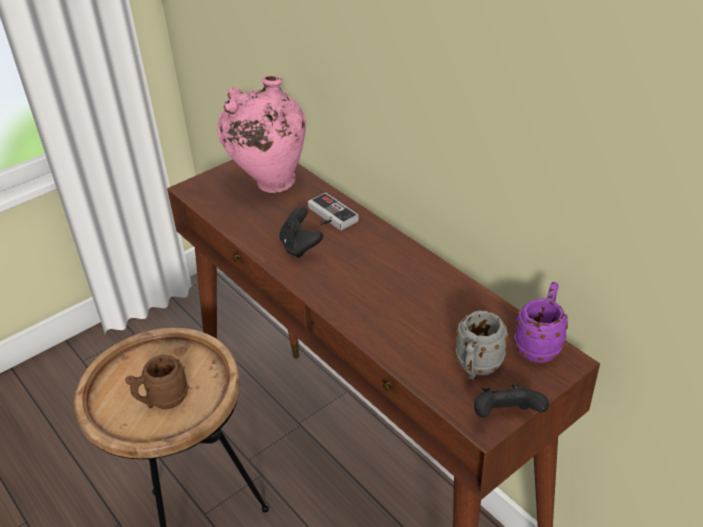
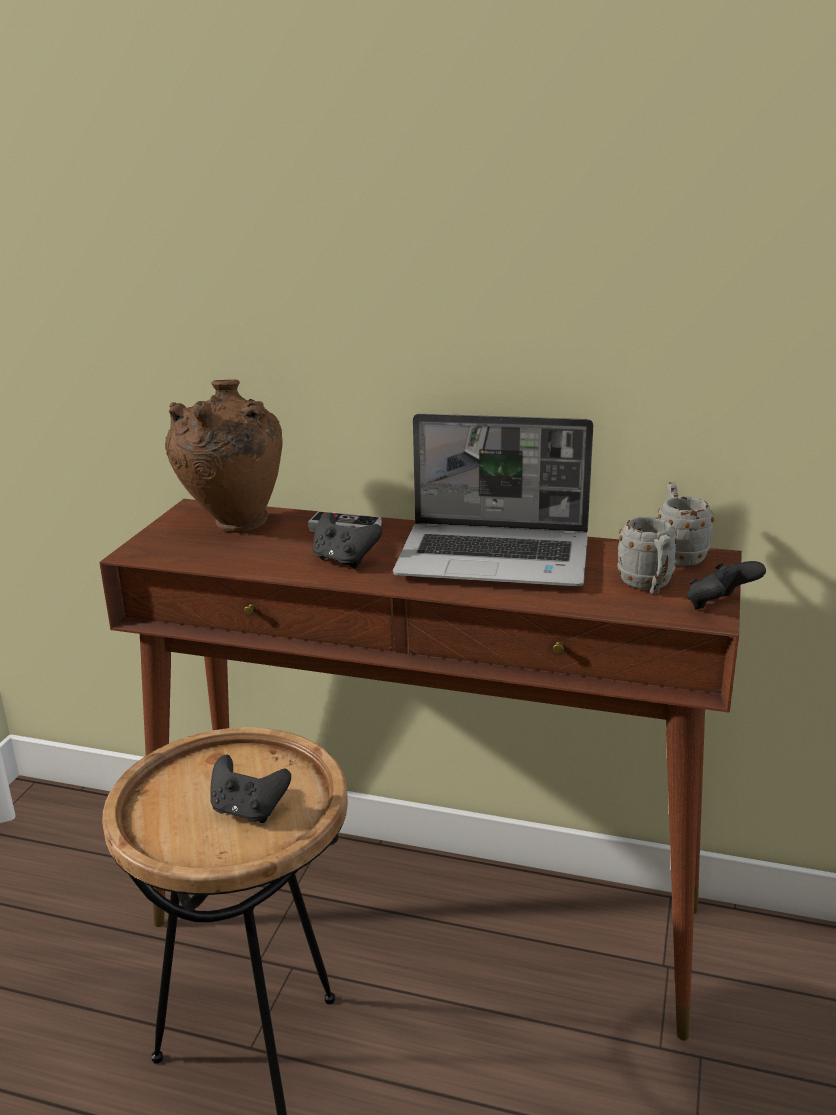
camera: 35 degrees left, 15 degrees down
brown mug [125,355,189,409] -> black game controller [210,755,291,823]
pink vase [217,76,306,193] -> brown vase [165,379,282,533]
purple mug [514,282,568,363] -> grey mug [657,482,714,566]
none -> laptop [393,414,593,586]

